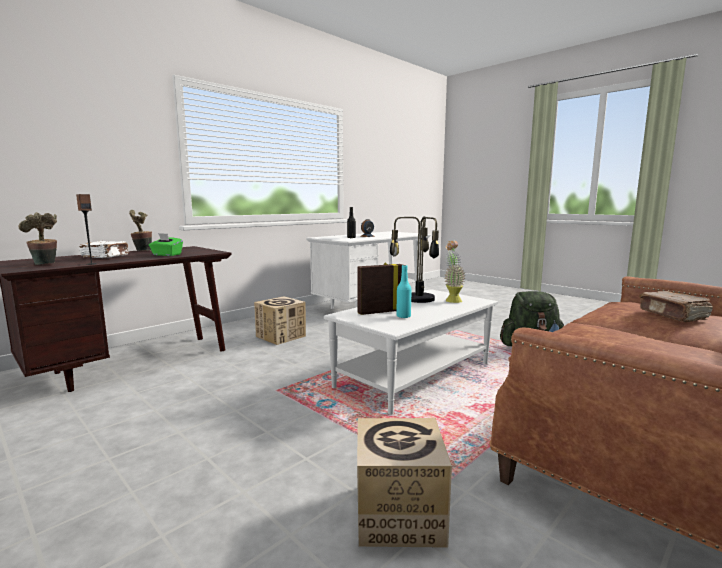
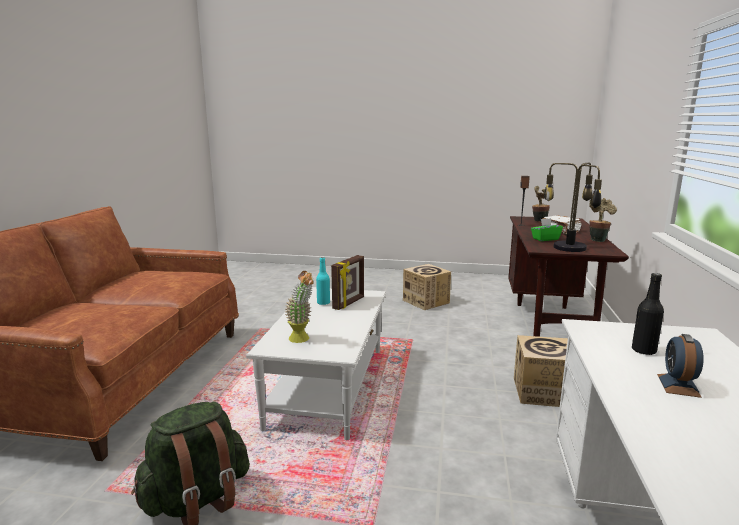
camera: 145 degrees right, 5 degrees up
cardboard box [357,418,452,548] -> cardboard box moved to [403,264,451,310]
table lamp [390,216,439,303] -> table lamp moved to [544,163,602,252]
brown book [639,291,713,322] -> none

